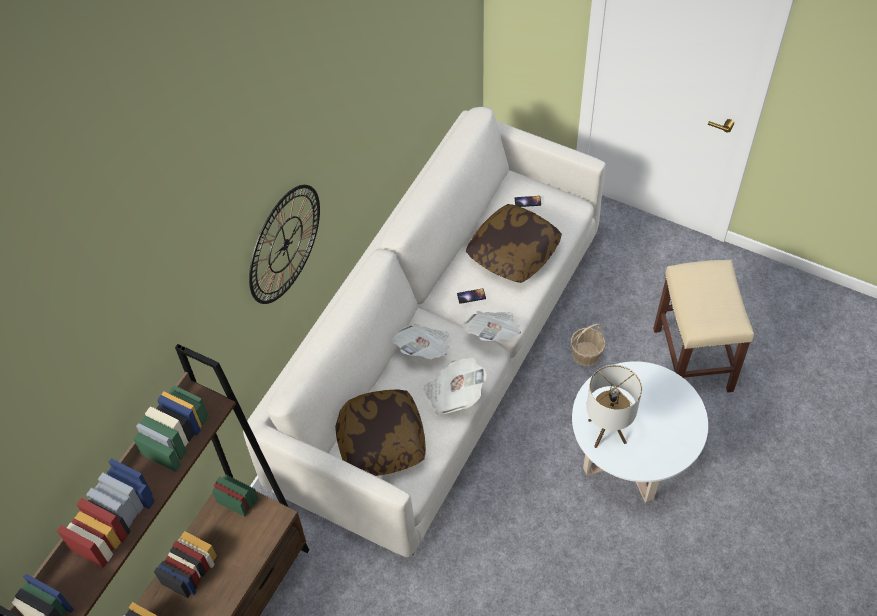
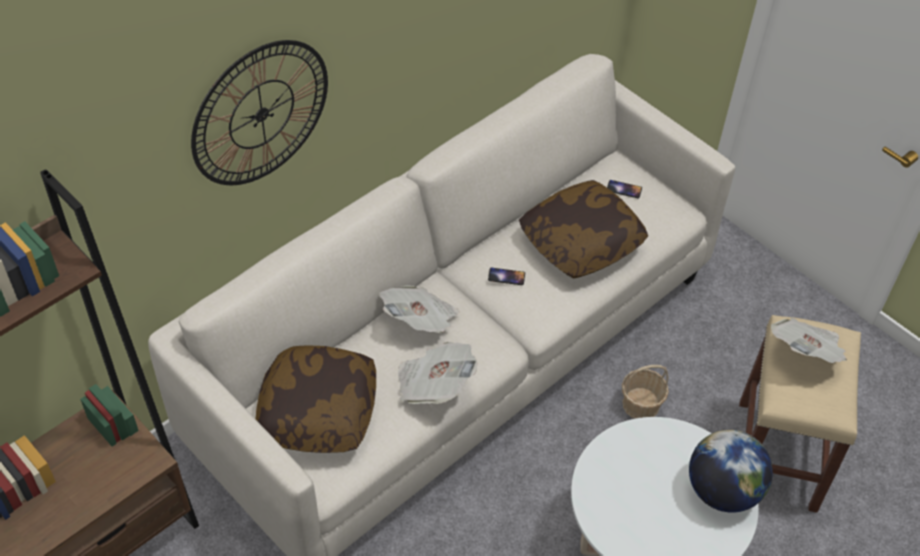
camera: 15 degrees right, 5 degrees down
newspaper [463,311,521,341] -> newspaper moved to [771,317,847,363]
table lamp [586,364,642,448] -> none
none -> globe [689,430,773,513]

